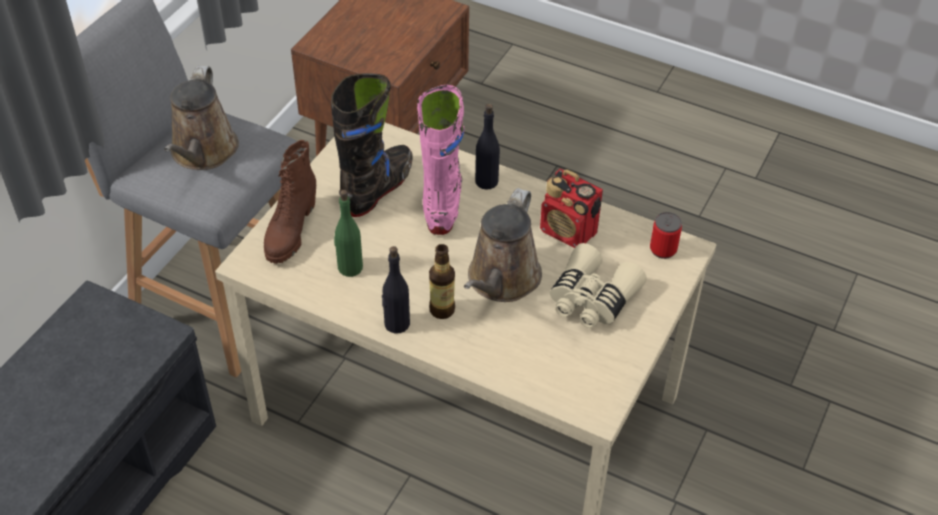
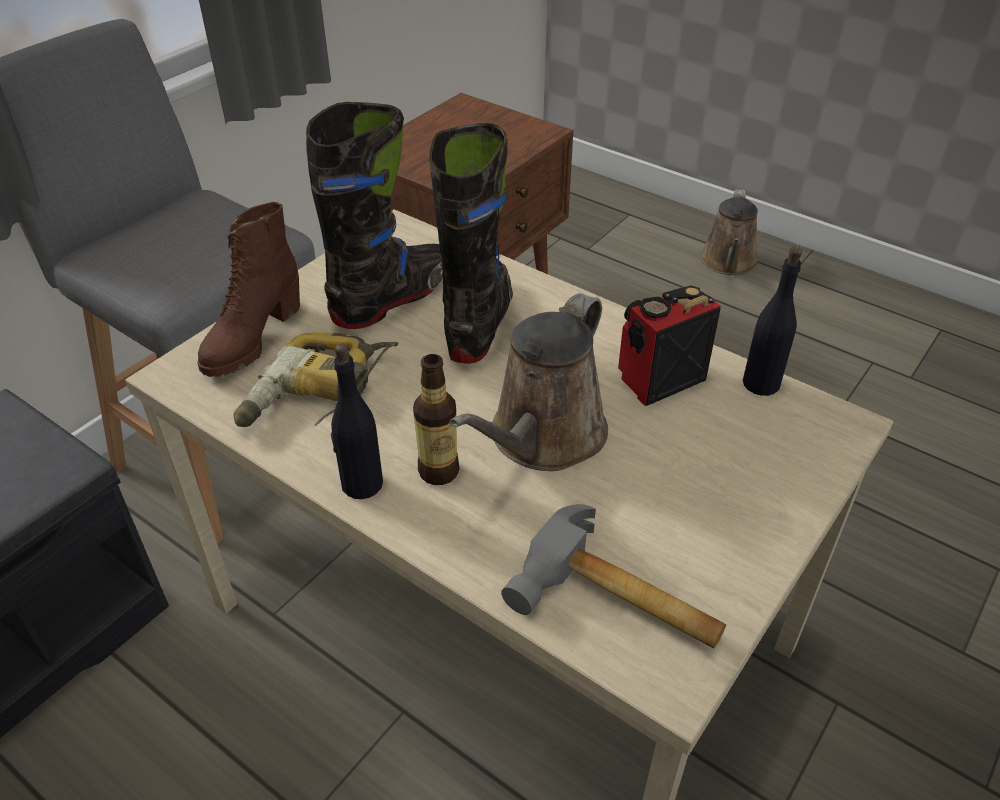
camera: 10 degrees right, 5 degrees down
brown watering can [164,66,239,170] -> brown watering can moved to [700,189,758,275]
green bottle [334,190,363,277] -> power drill [233,332,398,427]
pink boot [417,85,465,235] -> black boot [429,123,513,364]
black bottle [475,104,500,190] -> black bottle moved to [743,247,802,396]
radio [540,169,603,248] -> radio turned 105 degrees clockwise [618,285,721,406]
beige binoculars [550,243,647,328] -> none
can [650,212,682,259] -> none
none -> hammer [501,504,727,649]

